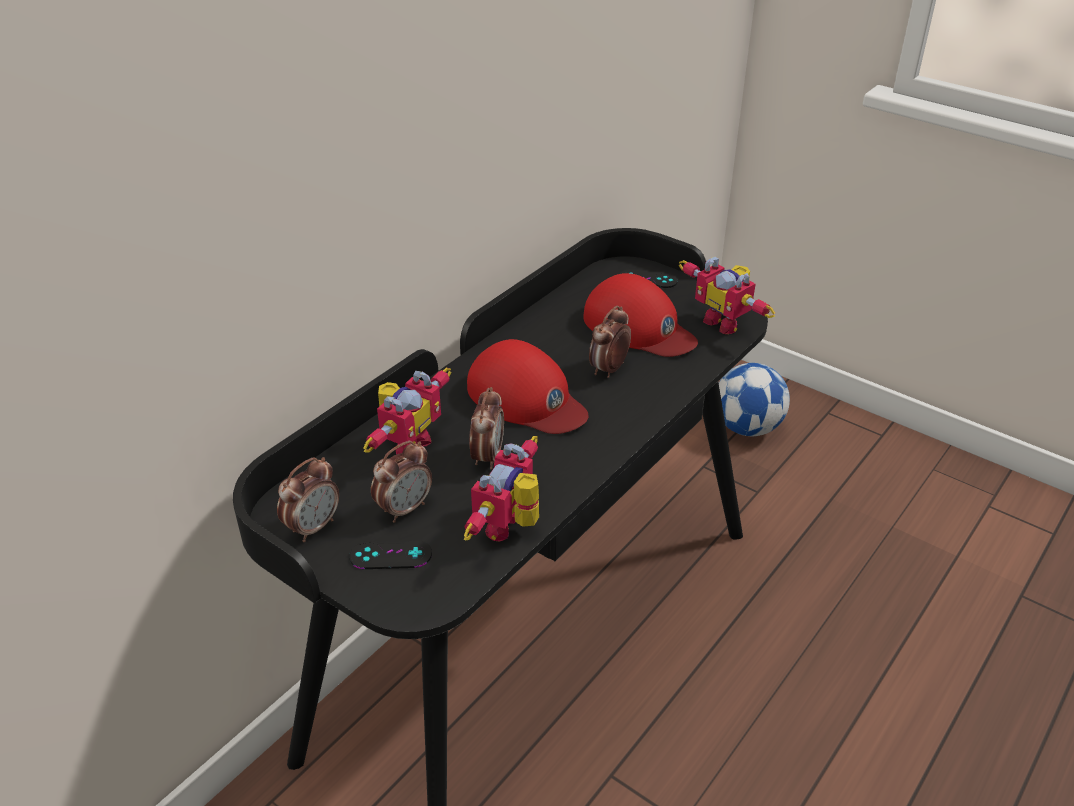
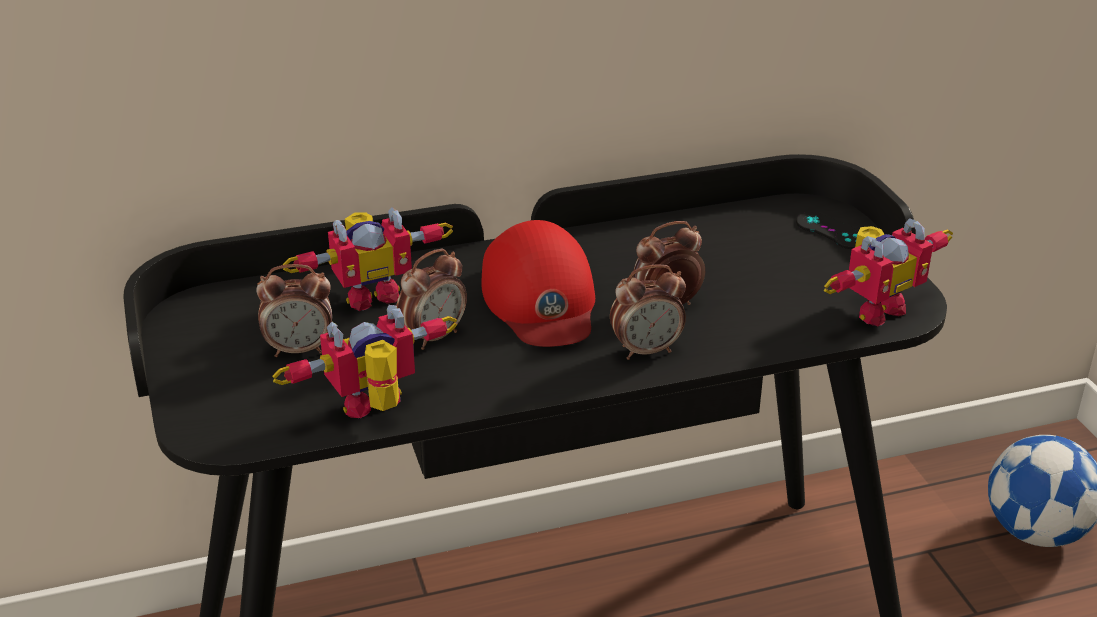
camera: 35 degrees right, 5 degrees down
alarm clock [277,457,339,542] -> alarm clock moved to [610,264,686,360]
black game controller [349,540,432,569] -> none
red cap [583,273,698,357] -> none
toy robot [679,257,775,334] -> toy robot turned 120 degrees counterclockwise [824,218,953,327]

